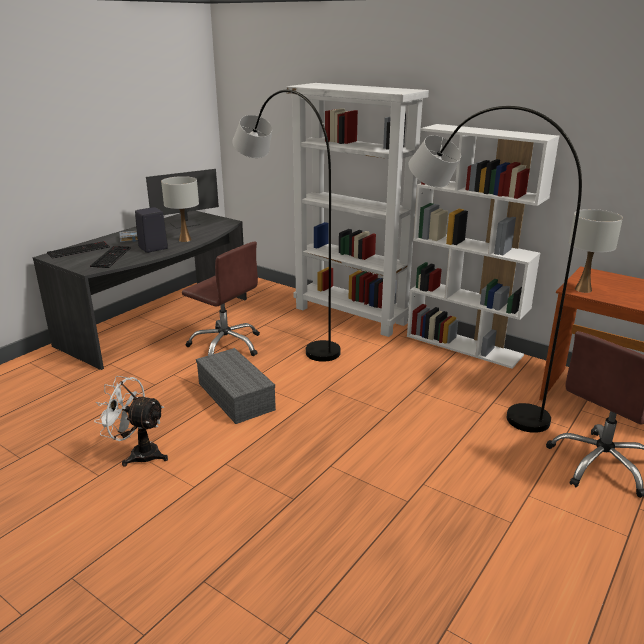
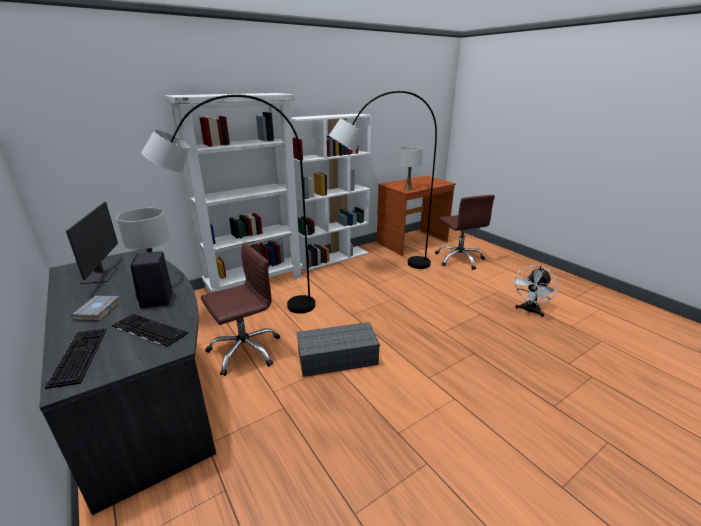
camera: 70 degrees left, 0 degrees up
white fan [94,376,168,467] -> white fan moved to [512,265,558,317]

